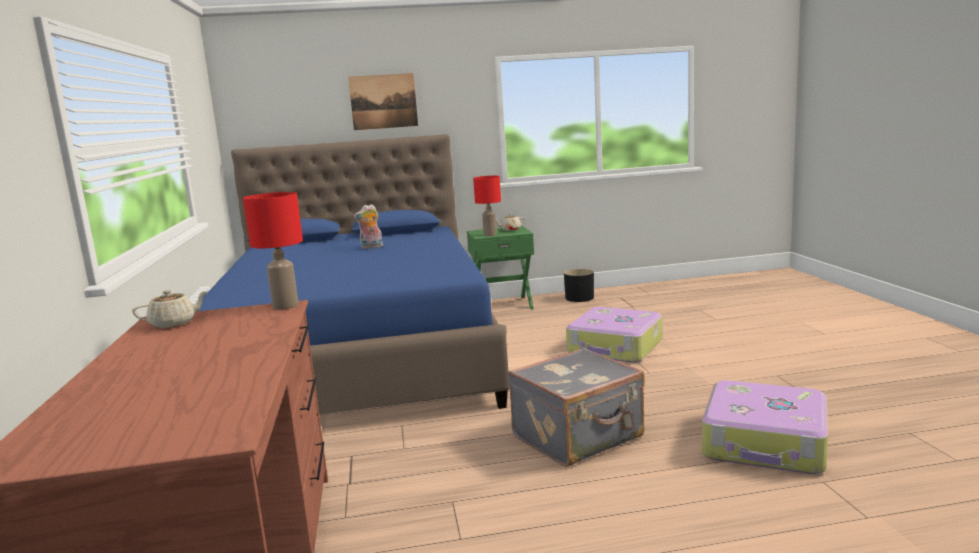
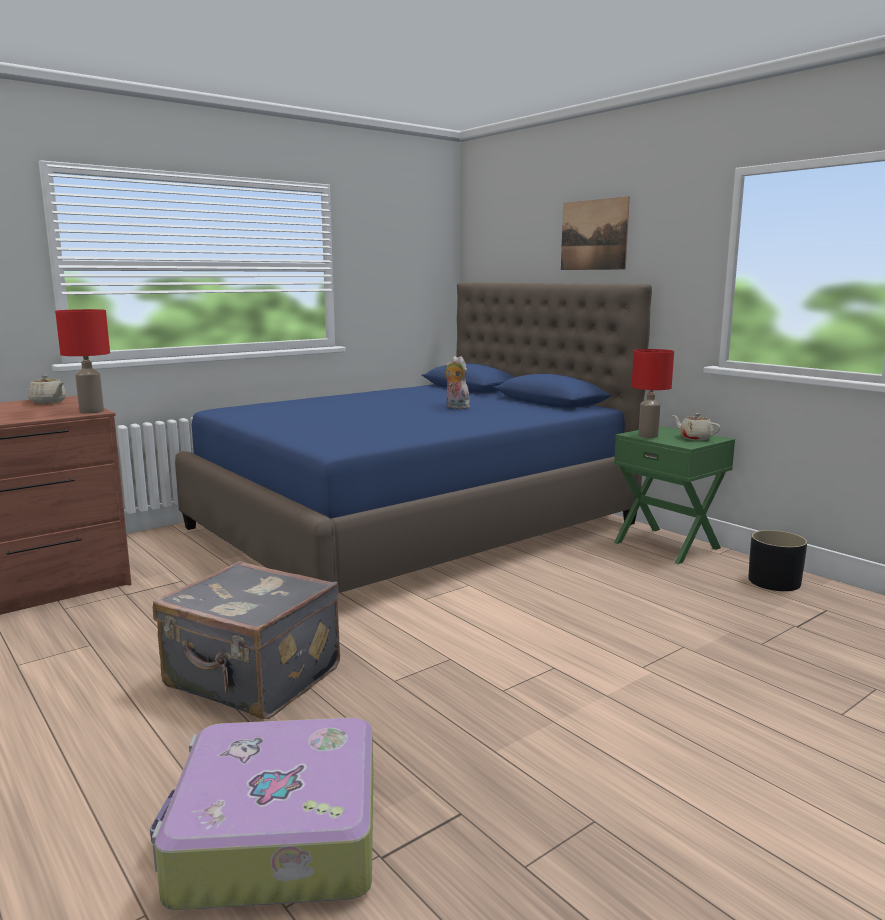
camera: 60 degrees right, 0 degrees up
suitcase [566,307,663,363] -> none

